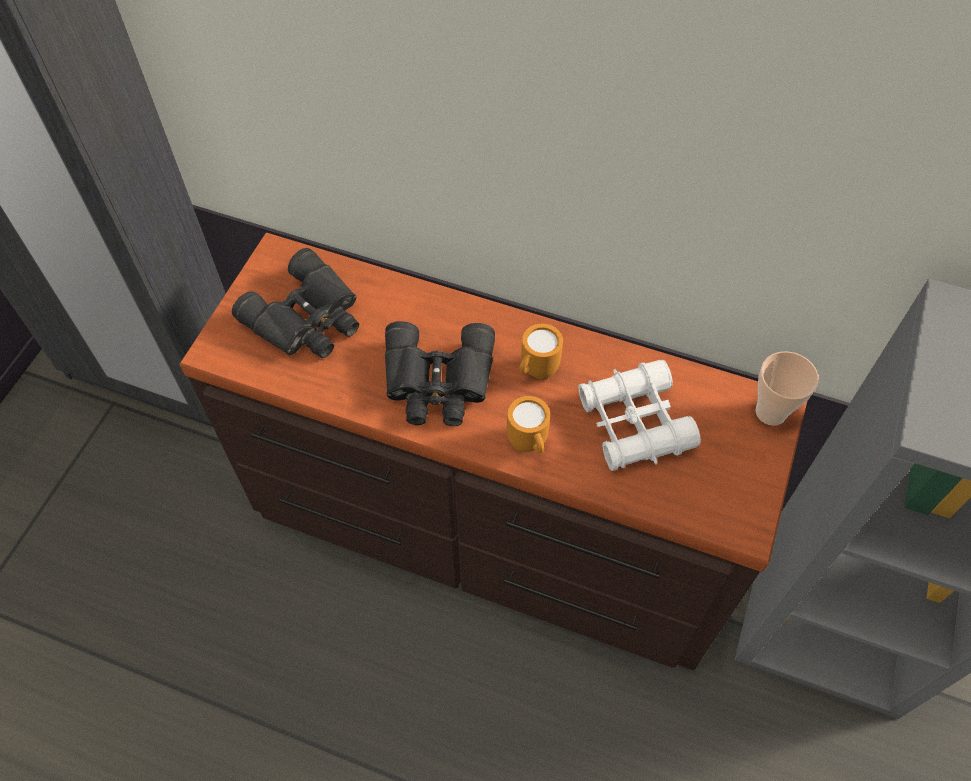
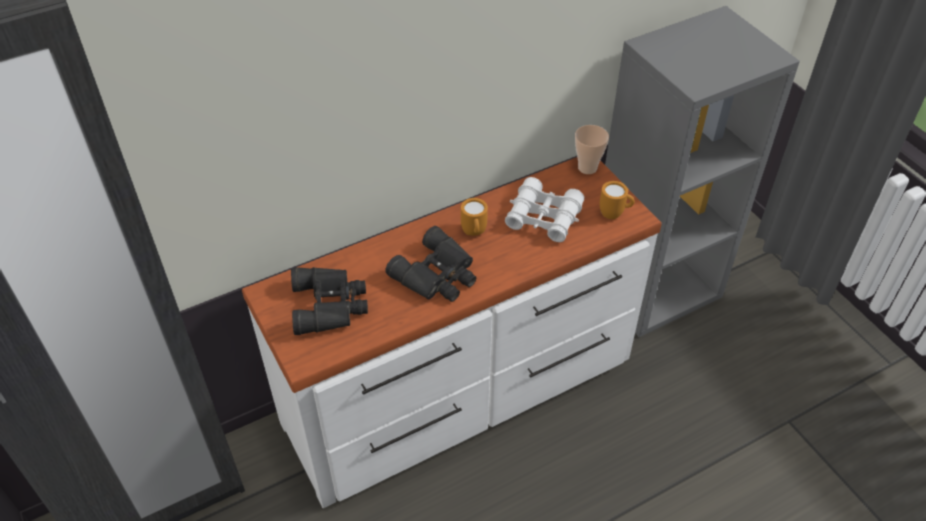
camera: 50 degrees left, 10 degrees down
brown dresser [180,233,808,670] -> white dresser [242,157,662,508]
orange mug [507,396,550,453] -> orange mug moved to [599,181,635,219]

